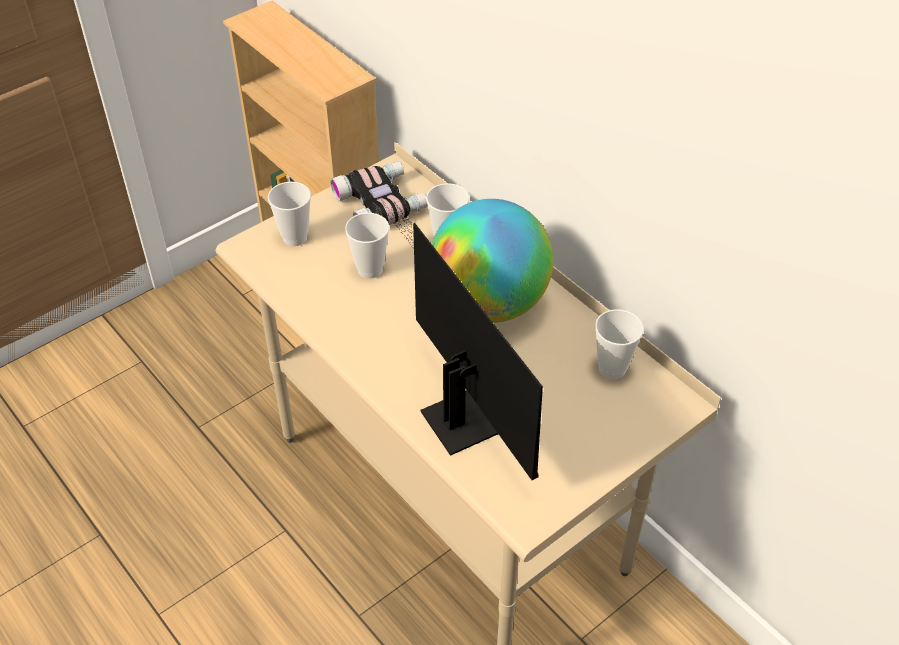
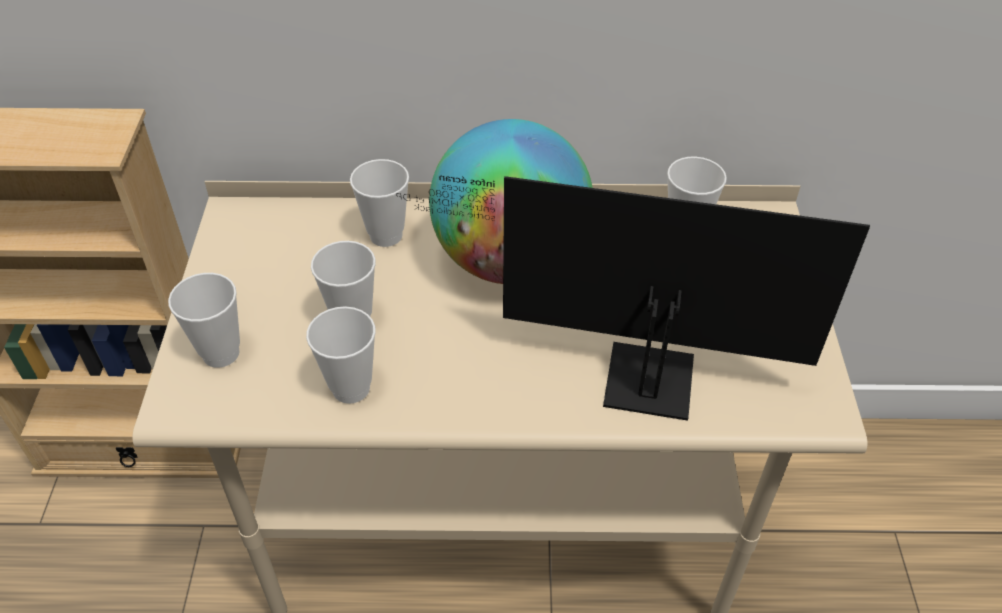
camera: 50 degrees left, 0 degrees up
binoculars [330,161,428,225] -> none
none -> cup [306,306,376,404]

